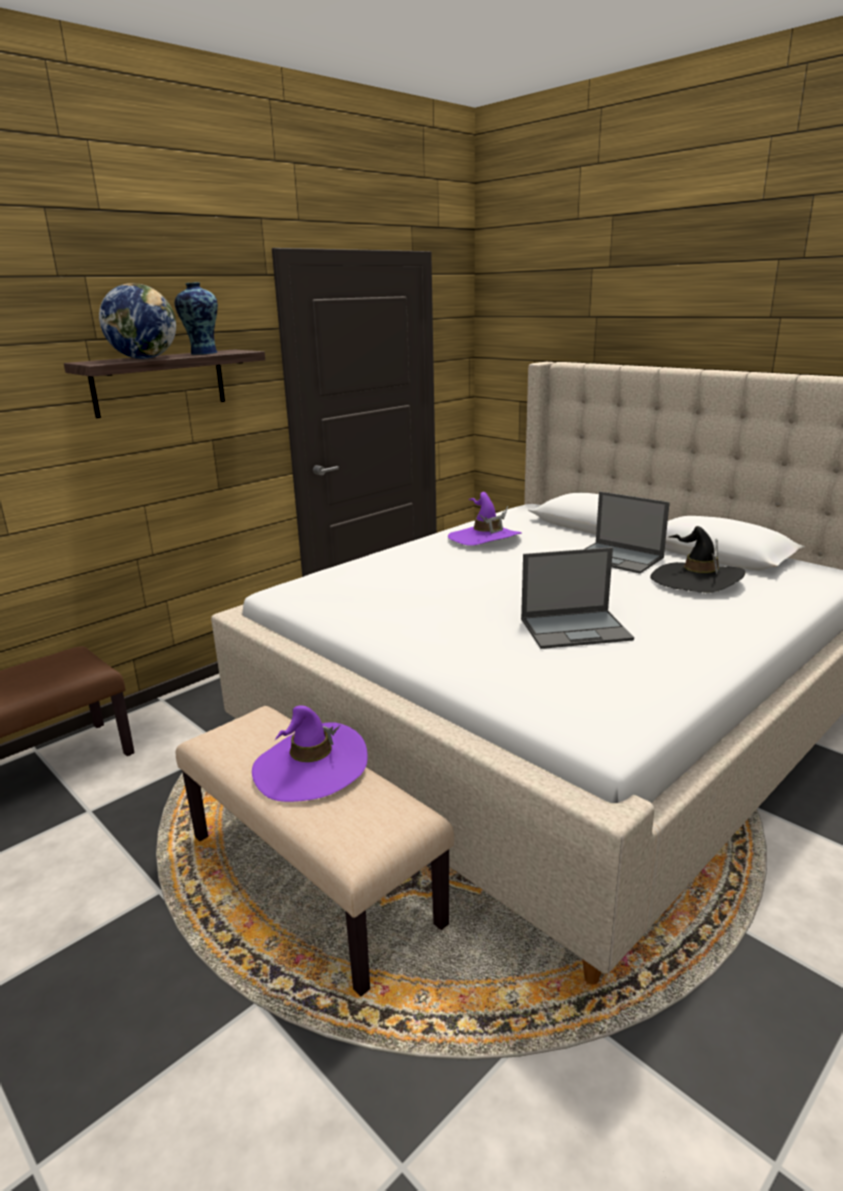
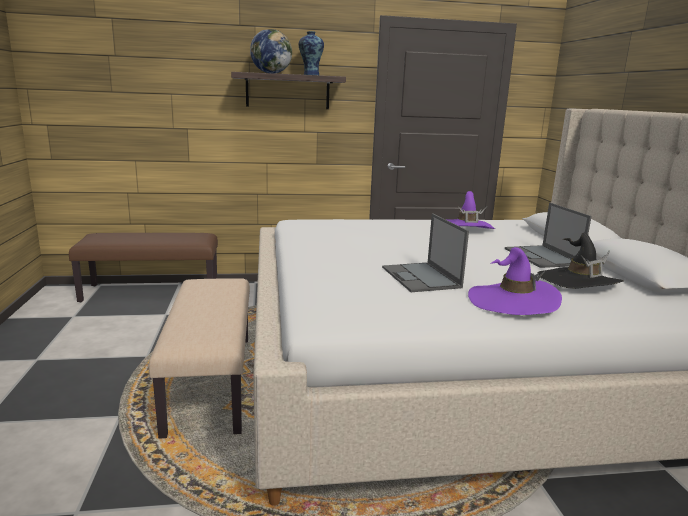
camera: 35 degrees right, 5 degrees down
purple hat [252,705,368,802] -> purple hat moved to [468,247,562,315]
laptop [521,547,634,649] -> laptop turned 45 degrees clockwise [382,214,469,292]

